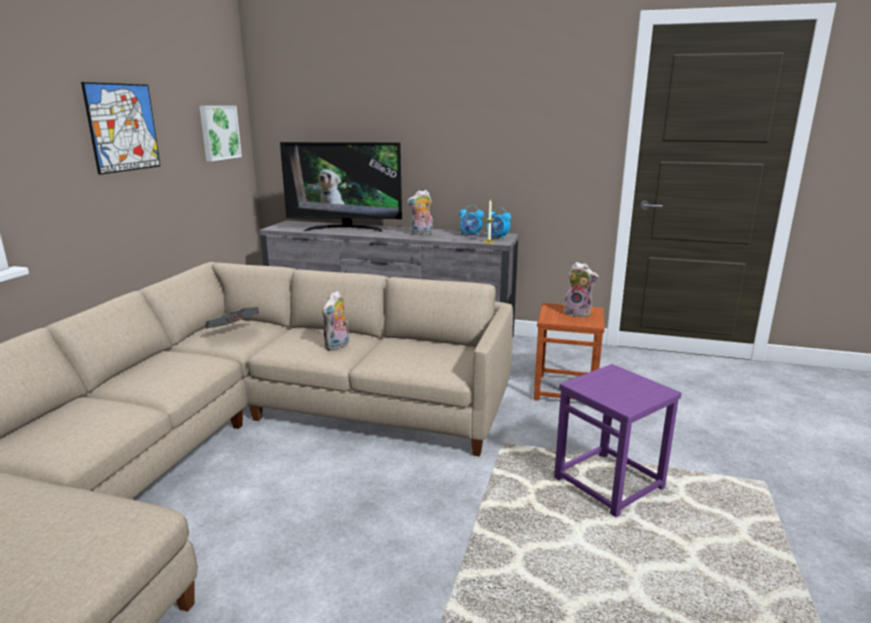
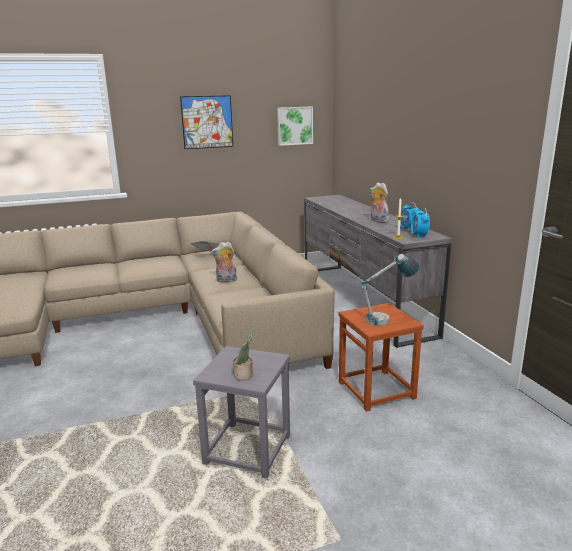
camera: 55 degrees right, 0 degrees up
television [280,142,402,232] -> none
purple stool [554,364,682,517] -> grey stool [193,346,290,479]
plush toy [563,262,599,318] -> table lamp [361,254,419,326]
none -> potted plant [233,326,254,381]

